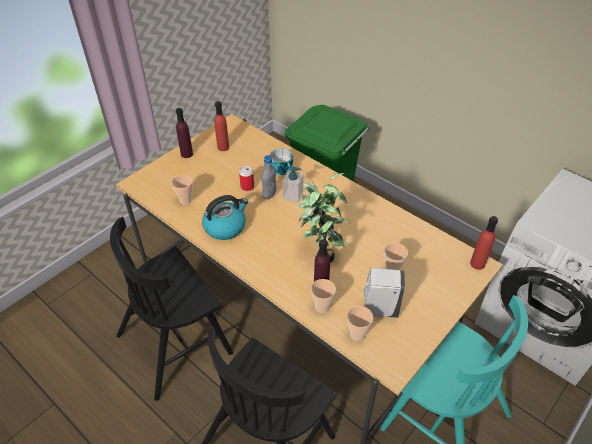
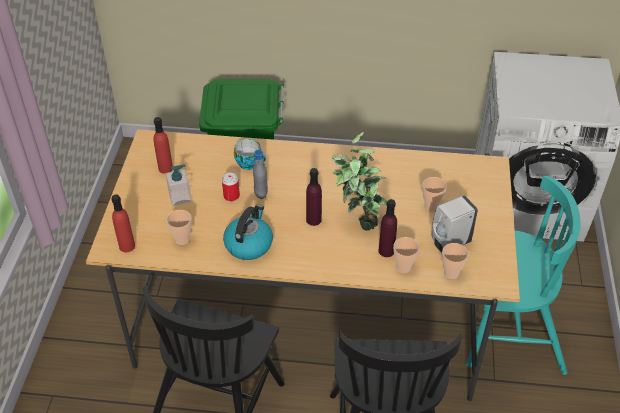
camera: 35 degrees left, 0 degrees up
purple bottle [176,108,193,158] -> purple bottle moved to [306,168,322,226]
soap dispenser [282,166,303,202] -> soap dispenser moved to [166,165,191,206]
red bottle [470,216,498,270] -> red bottle moved to [111,194,135,252]

